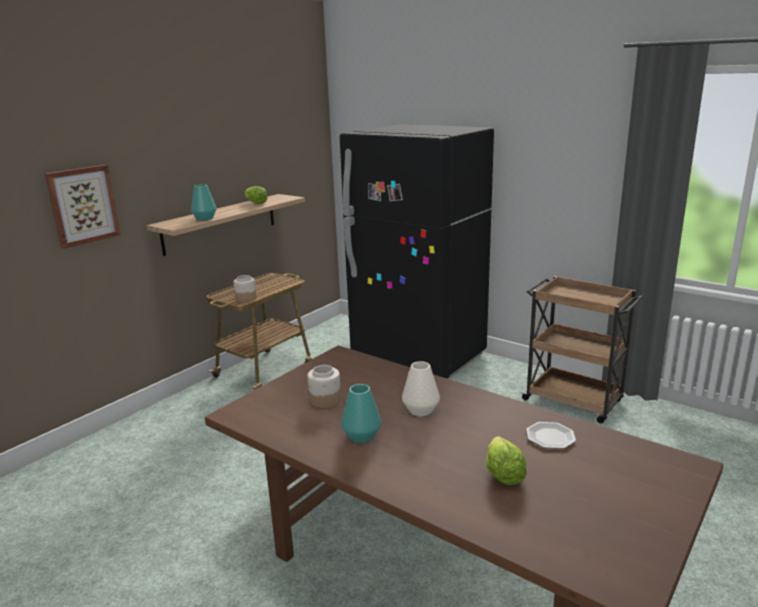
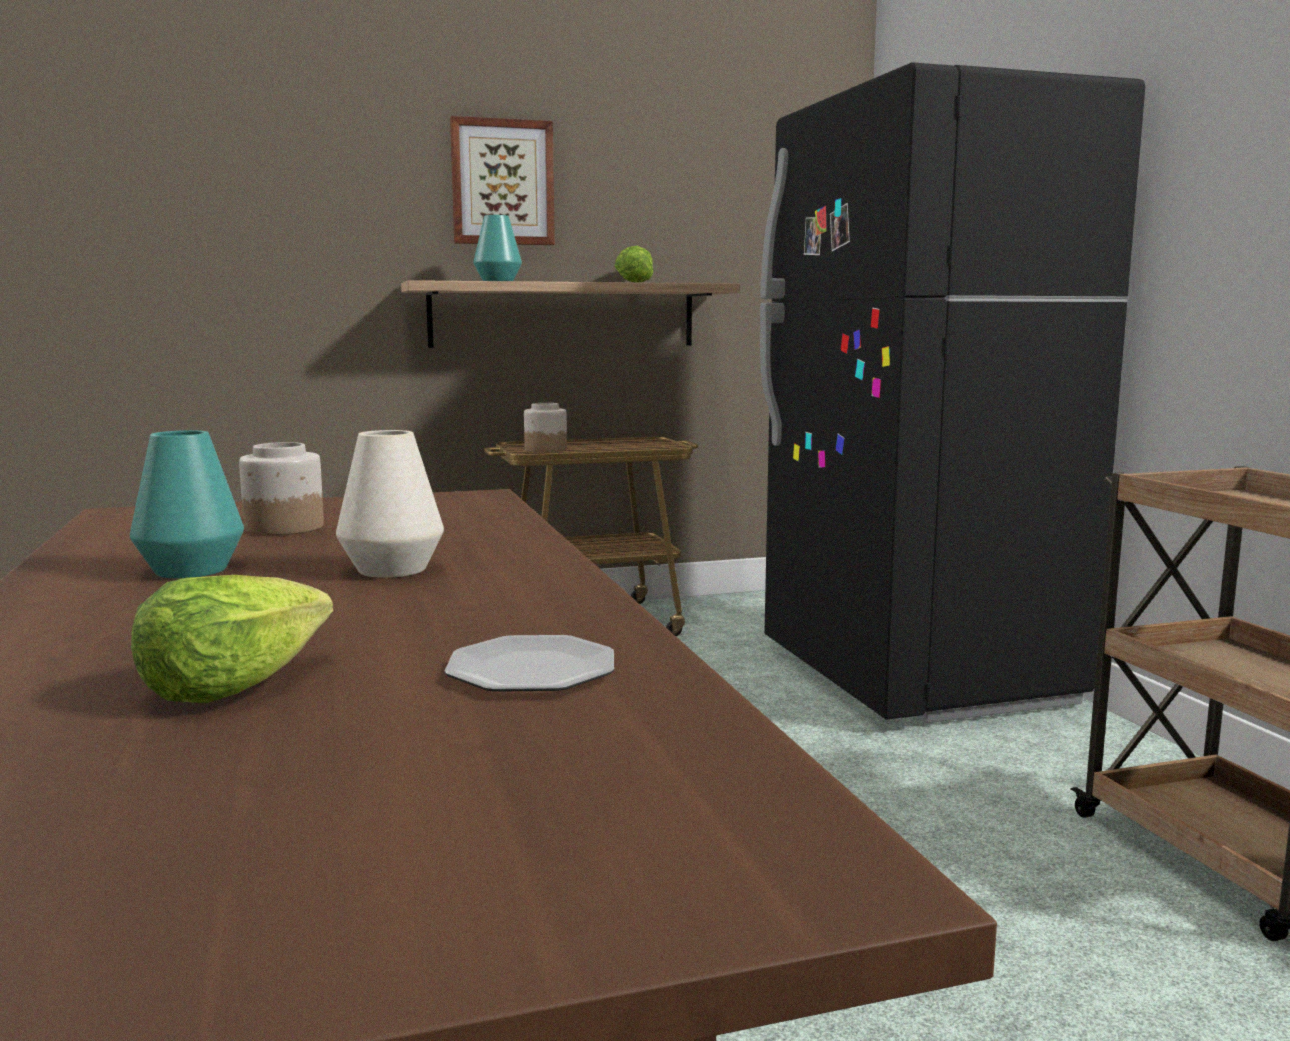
camera: 35 degrees right, 10 degrees down
picture [44,165,121,249] -> picture moved to [450,116,555,245]

